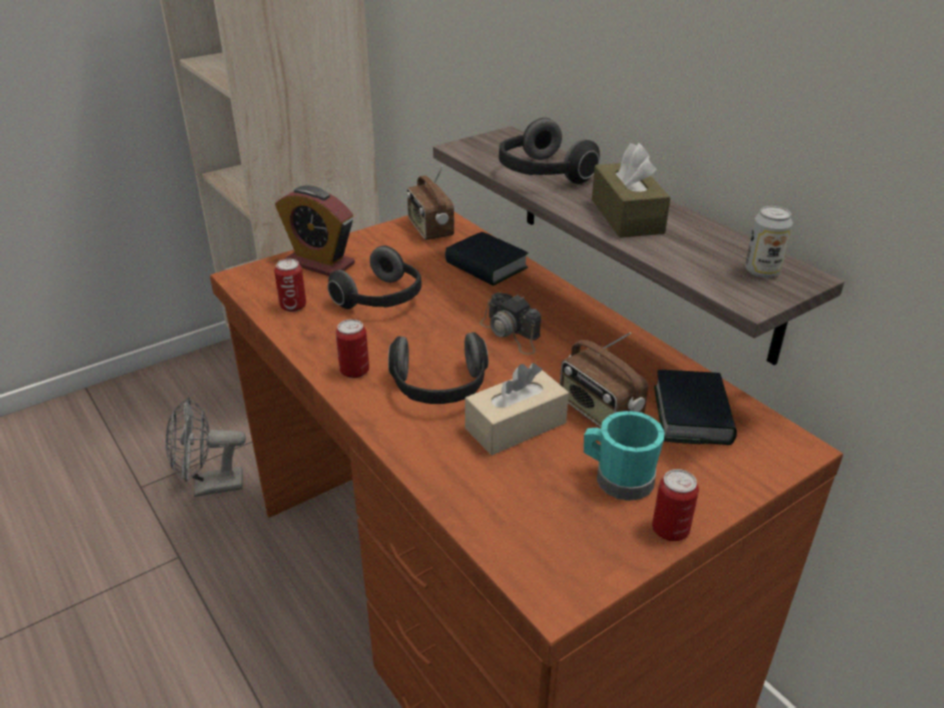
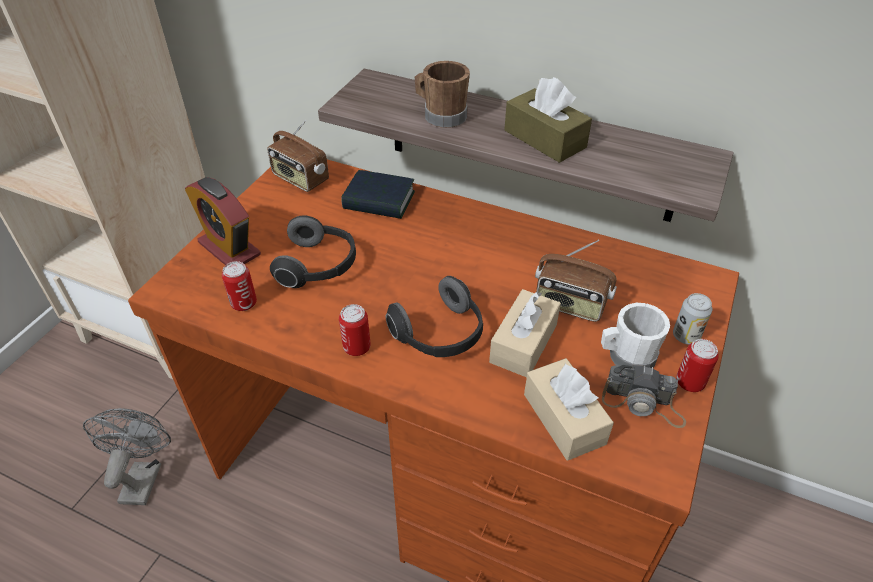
camera: 30 degrees left, 10 degrees up
grey fan [166,397,246,497] -> grey fan turned 135 degrees clockwise [83,408,171,505]
alarm clock [275,185,355,276] -> alarm clock turned 45 degrees clockwise [185,177,261,265]
camera [480,292,541,355] -> camera moved to [602,365,686,428]
headphones [499,118,600,184] -> brown mug [415,61,470,128]
turquoise mug [584,411,664,501] -> white mug [601,303,670,369]
book [654,370,737,445] -> none
can [745,206,793,278] -> can moved to [673,293,712,345]
none -> beige tissue box [524,358,614,461]

